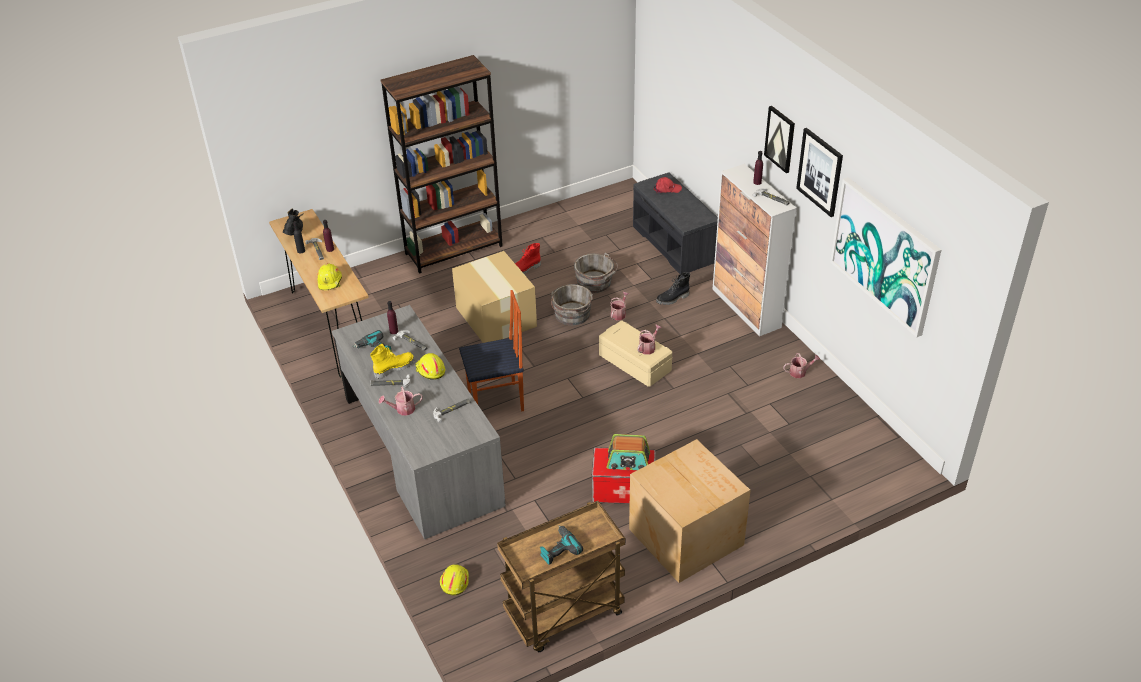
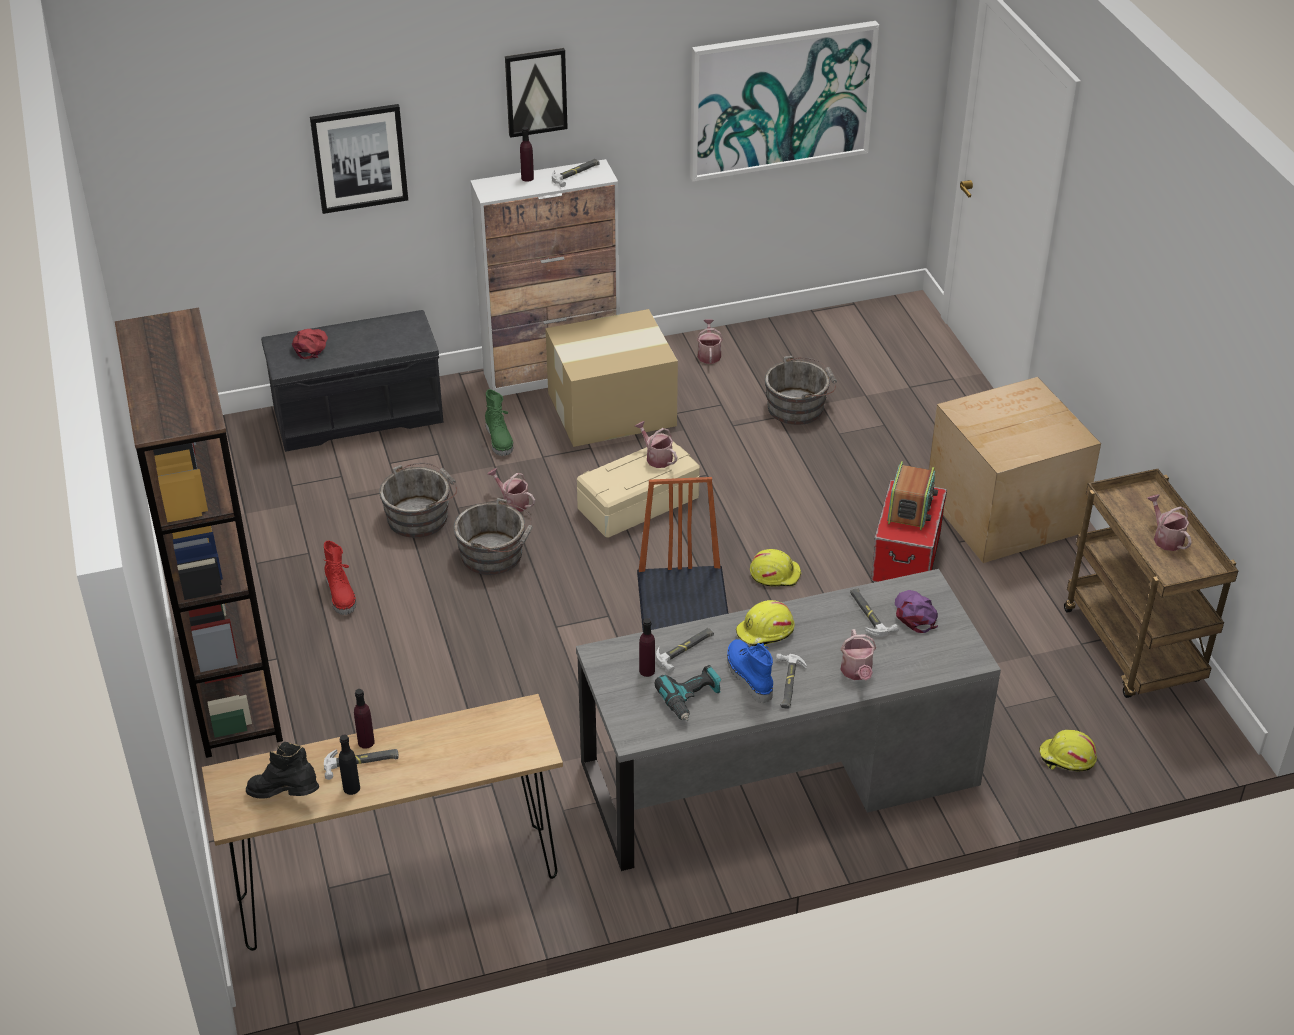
camera: 80 degrees left, 0 degrees up
yellow hard hat [317,263,342,290] -> yellow hard hat moved to [750,549,801,586]
yellow boot [370,344,415,379] -> blue boot [727,639,773,703]
cardboard box [452,251,537,343] -> cardboard box moved to [545,309,678,447]
power drill [540,525,583,565] -> watering can [1147,494,1192,551]
black boot [656,272,690,305] -> green boot [485,389,513,456]
picture [796,128,843,217] -> picture moved to [310,104,408,214]
none -> grey bucket [765,356,837,425]
none -> purple cap [895,590,938,633]

